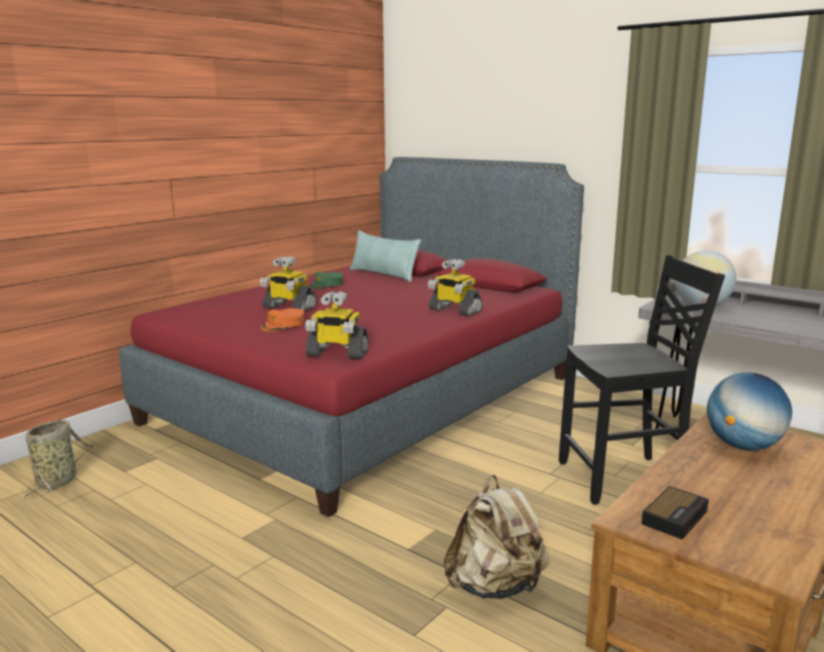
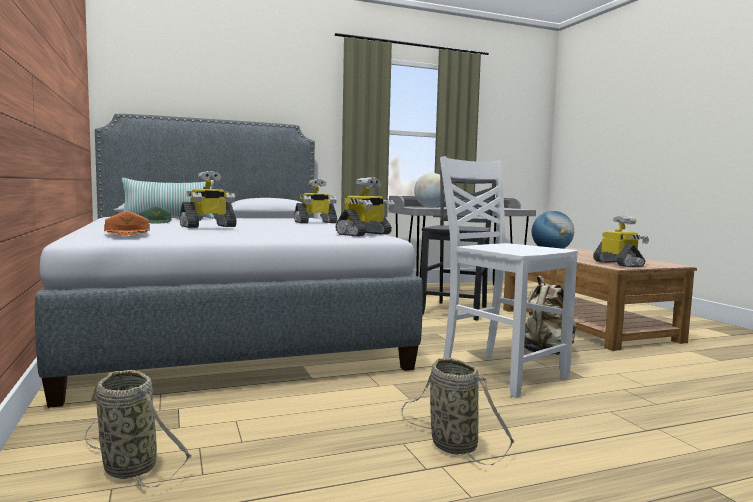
camera: 60 degrees left, 10 degrees down
red bed [119,157,584,517] -> grey bed [35,114,423,408]
orange cap [261,308,304,332] -> orange cap moved to [104,212,150,235]
alarm clock [642,486,709,540] -> toy robot [593,216,649,267]
none -> basket [401,358,514,465]
none -> white chair [440,156,578,398]

